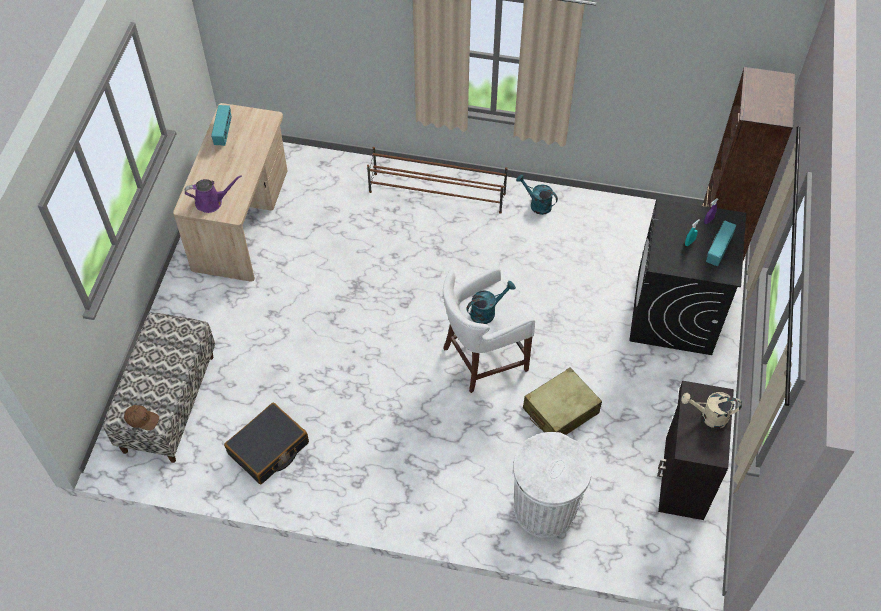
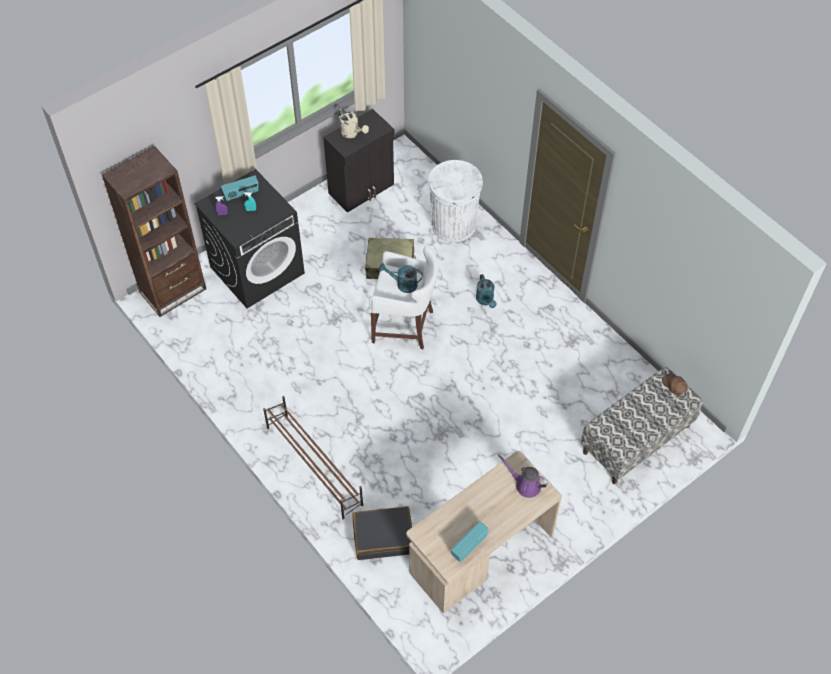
camera: 140 degrees left, 0 degrees up
black suitcase [224,403,309,484] -> black suitcase moved to [352,506,412,560]
turquoise watering can [516,174,558,215] -> turquoise watering can moved to [476,274,497,308]

